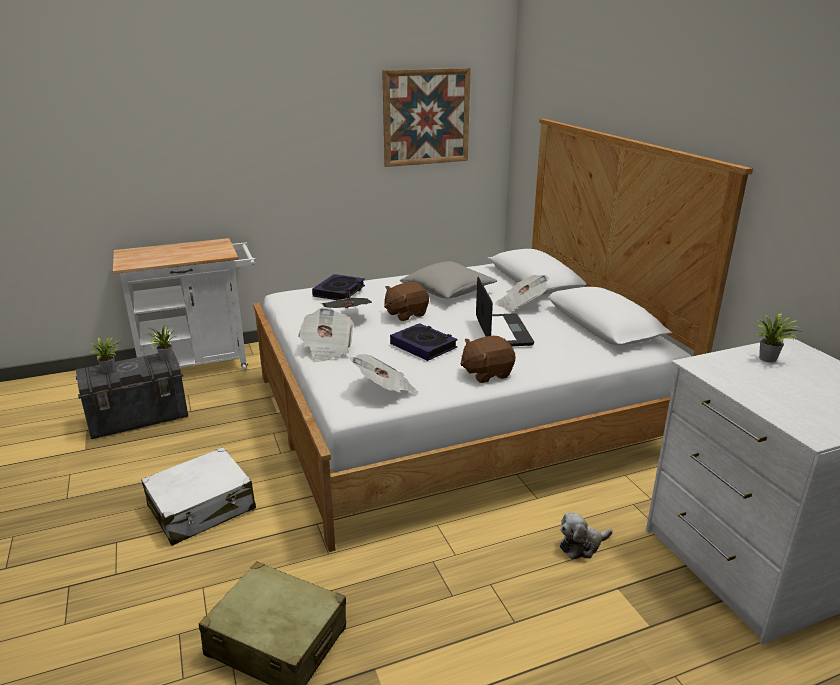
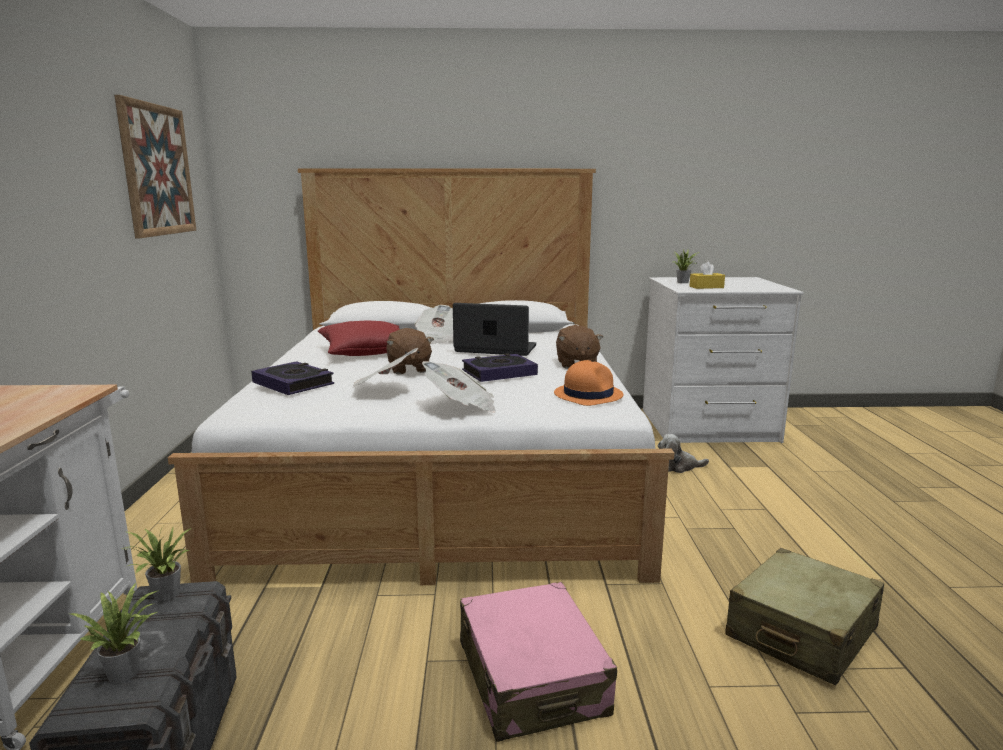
camera: 70 degrees left, 10 degrees down
white suitcase [141,447,256,546] -> pink suitcase [460,582,617,742]
newspaper [350,354,418,393] -> orange hat [554,360,623,406]
grey pillow [400,261,497,299] -> red pillow [318,321,399,356]
plush toy [560,512,613,559] -> plush toy turned 90 degrees clockwise [658,434,709,473]
none -> yellow tissue box [690,262,725,289]

